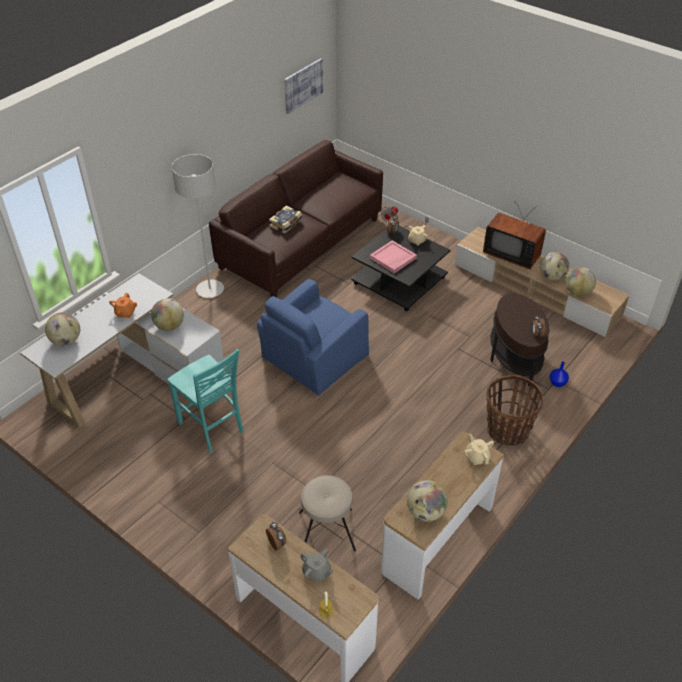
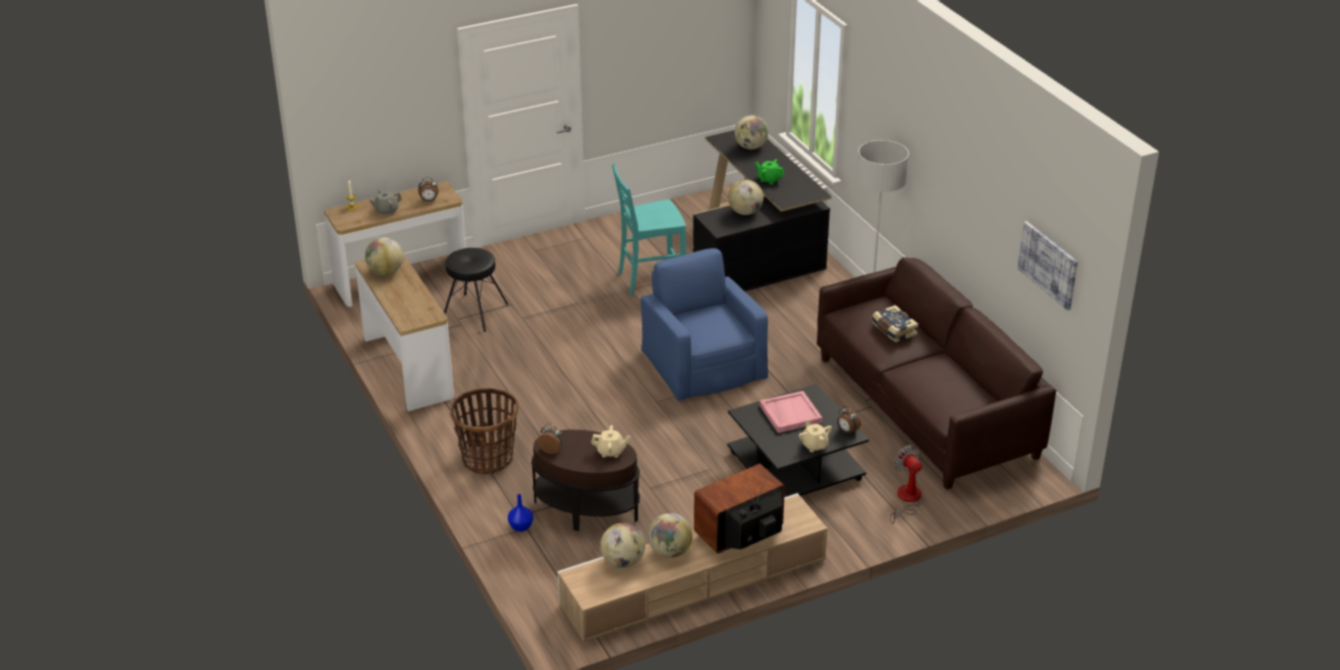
camera: 115 degrees right, 10 degrees down
white desk [20,273,225,428] -> black desk [692,130,831,291]
orange teapot [109,293,137,318] -> green teapot [755,159,784,184]
beige stool [299,475,356,551] -> black stool [444,248,508,332]
beige teapot [464,434,494,465] -> beige teapot moved to [591,425,630,458]

